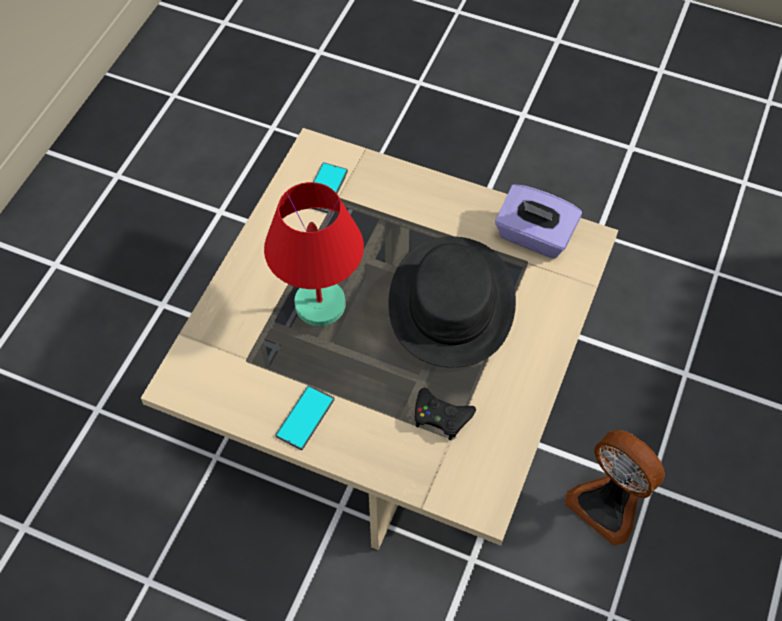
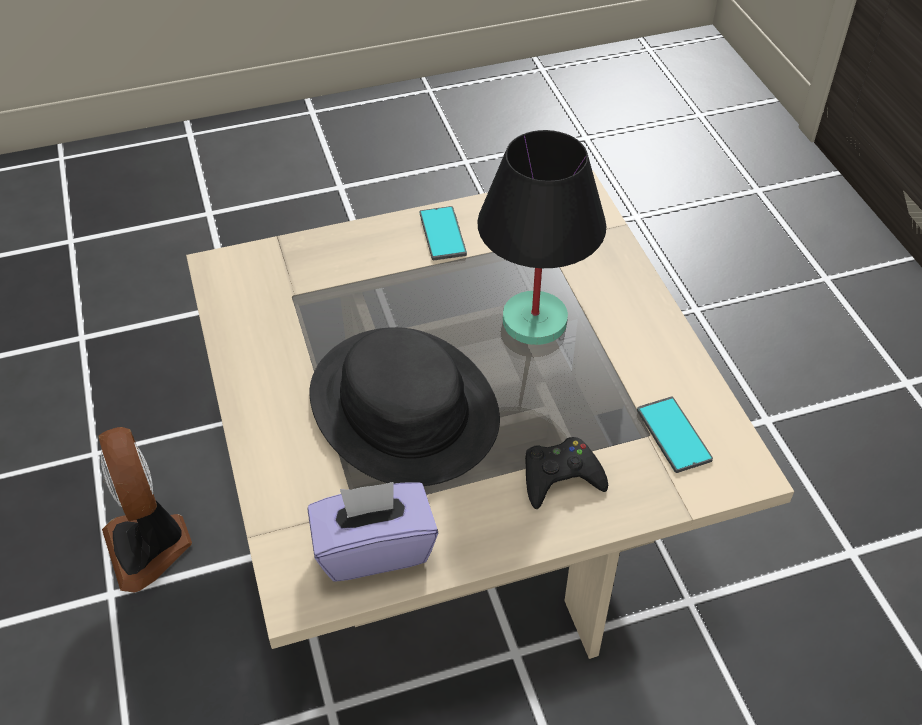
camera: 140 degrees right, 10 degrees down
red table lamp [264,182,364,326] -> black table lamp [477,130,606,345]
black game controller [414,387,476,440] -> black game controller moved to [525,437,608,509]
fan [565,430,664,546] -> fan turned 120 degrees counterclockwise [98,427,192,592]

